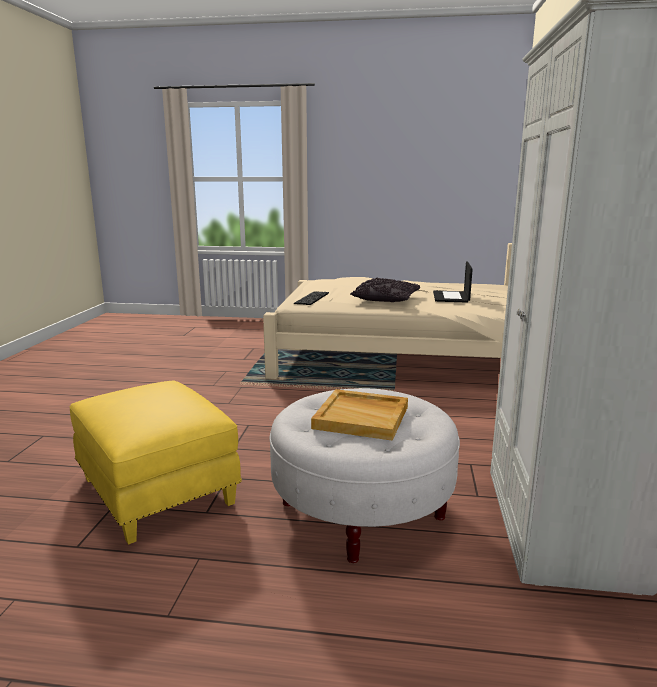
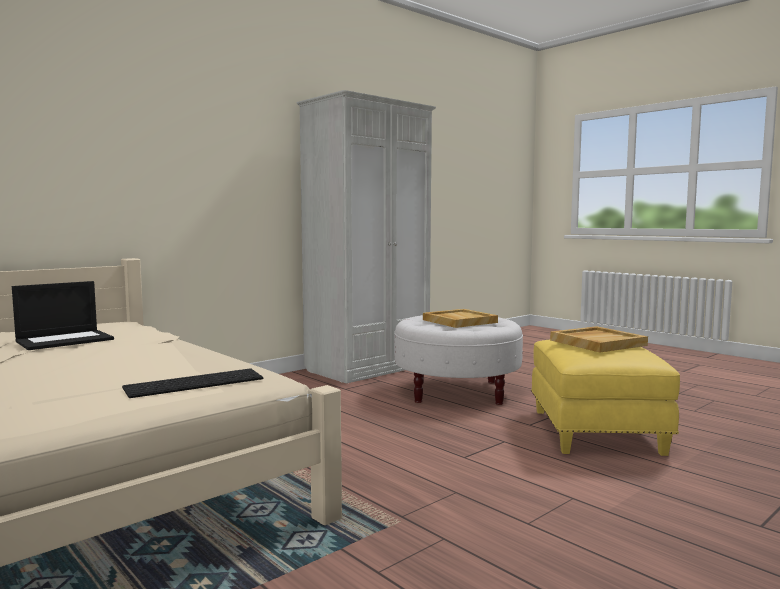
camera: 140 degrees left, 10 degrees down
black pillow [350,278,420,302] -> none
none -> beige tray [550,326,648,353]

